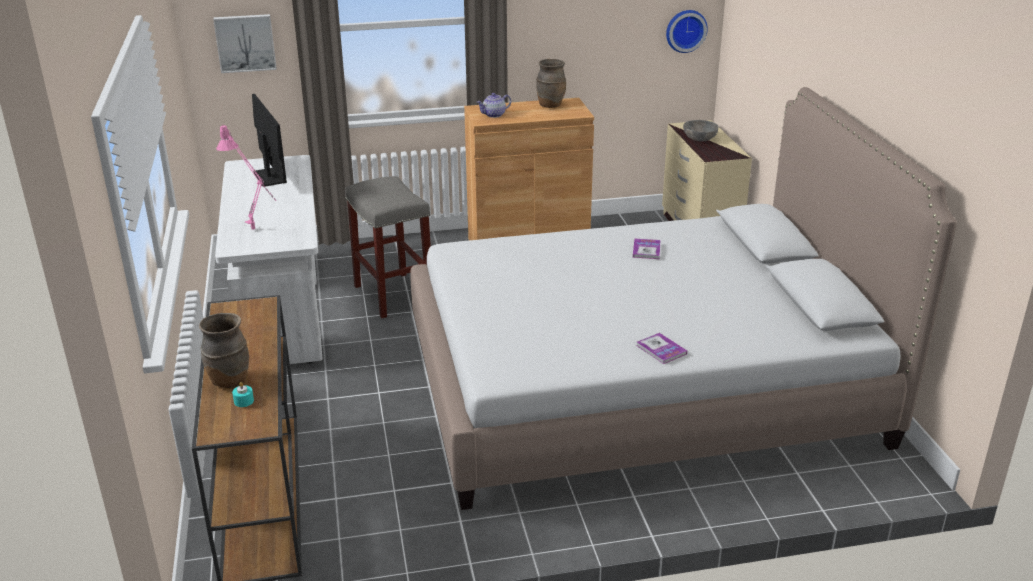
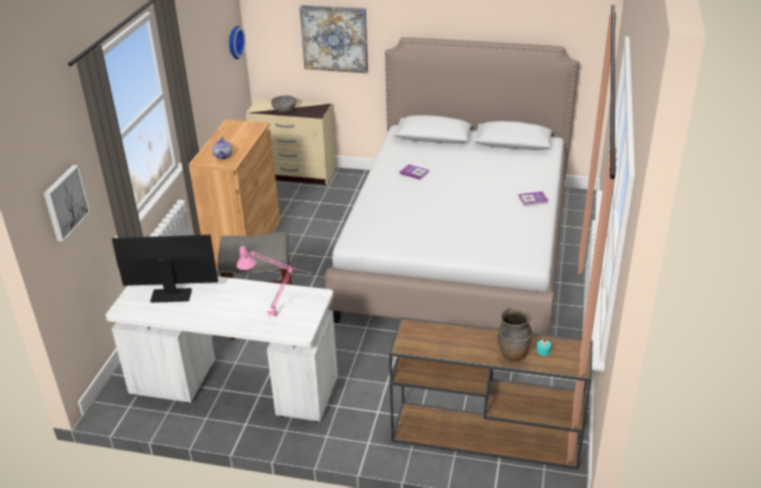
camera: 65 degrees left, 5 degrees up
brown vase [536,59,566,108] -> none
none -> picture [299,5,368,73]

